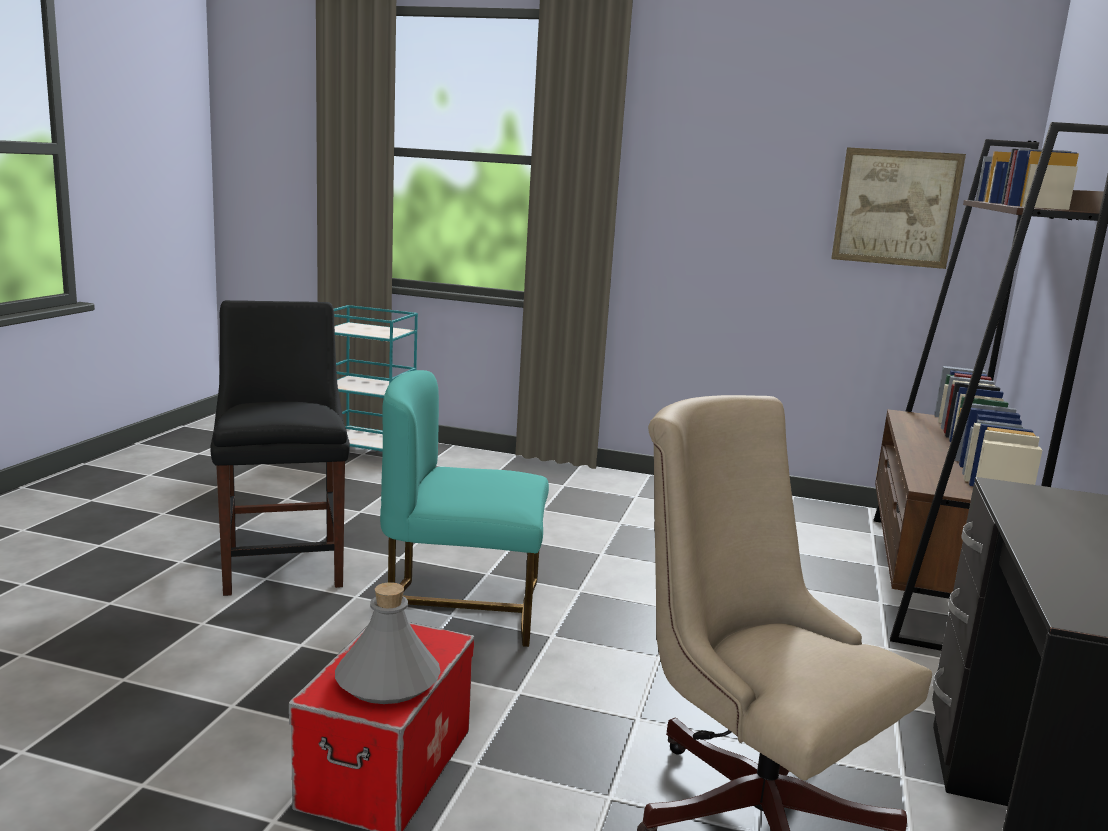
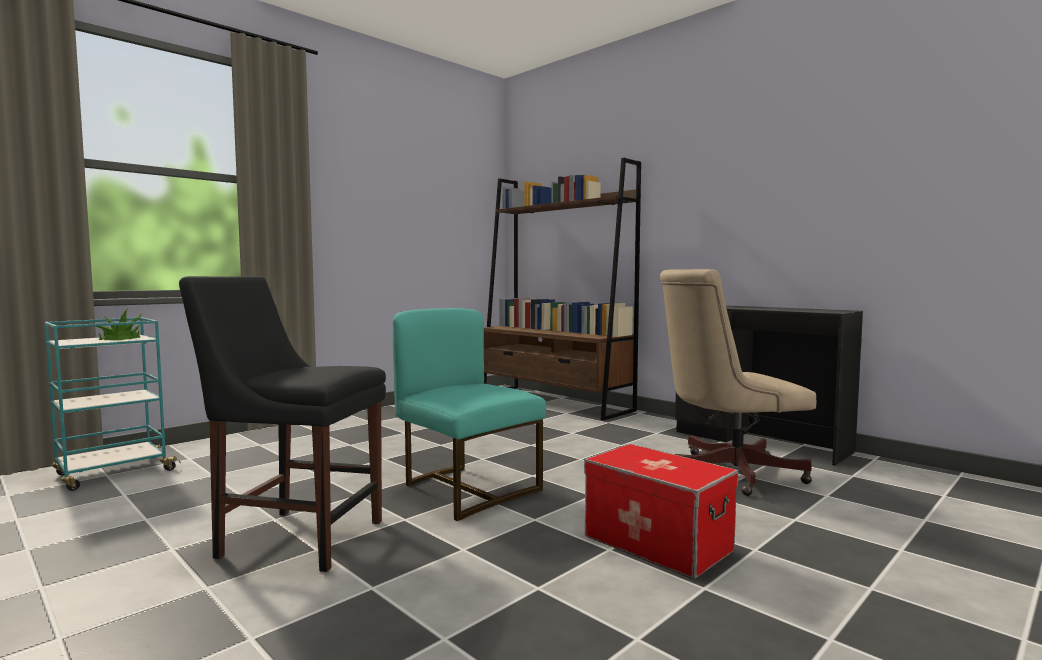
camera: 60 degrees left, 10 degrees down
grey bottle [335,582,441,704] -> none
turquoise chair [380,370,549,647] -> turquoise chair turned 105 degrees clockwise [393,308,546,521]
picture [831,147,966,269] -> none
none -> potted plant [96,309,144,340]

